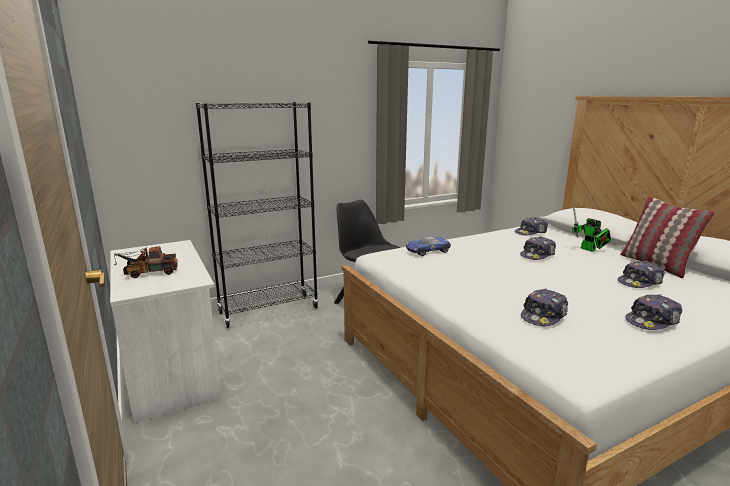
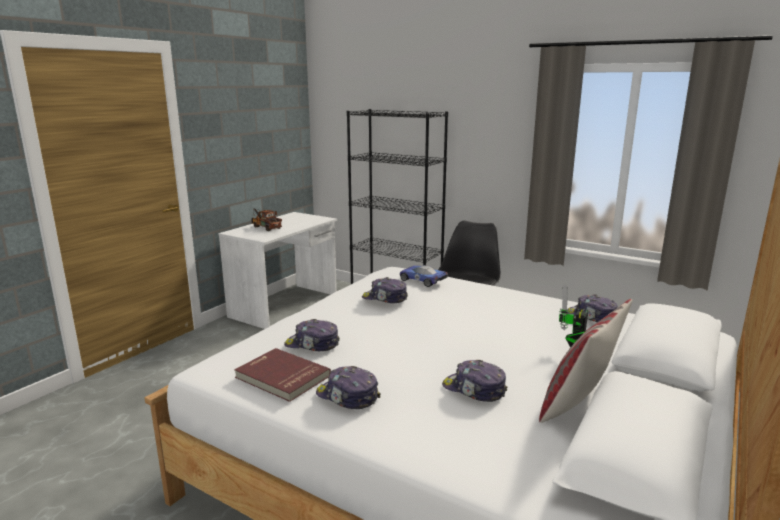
camera: 60 degrees right, 0 degrees up
cap [520,236,556,260] -> cap moved to [362,277,408,303]
none -> red book [234,348,331,402]

